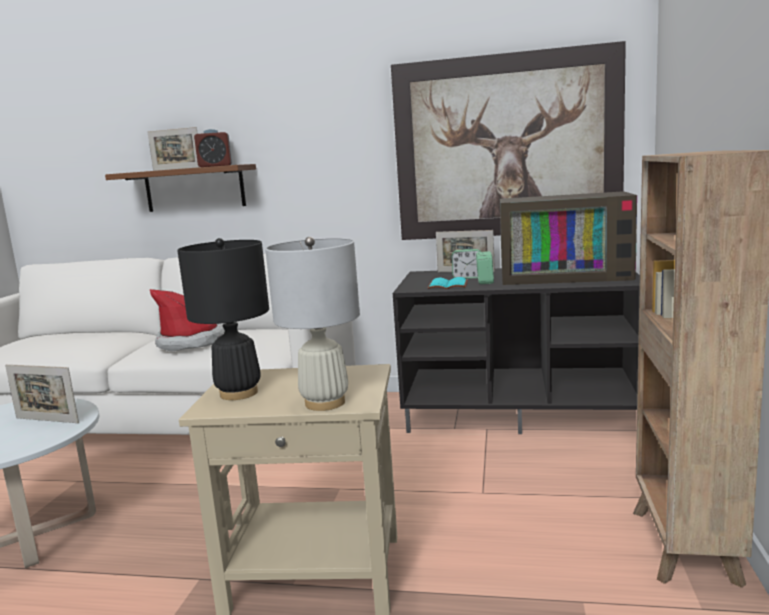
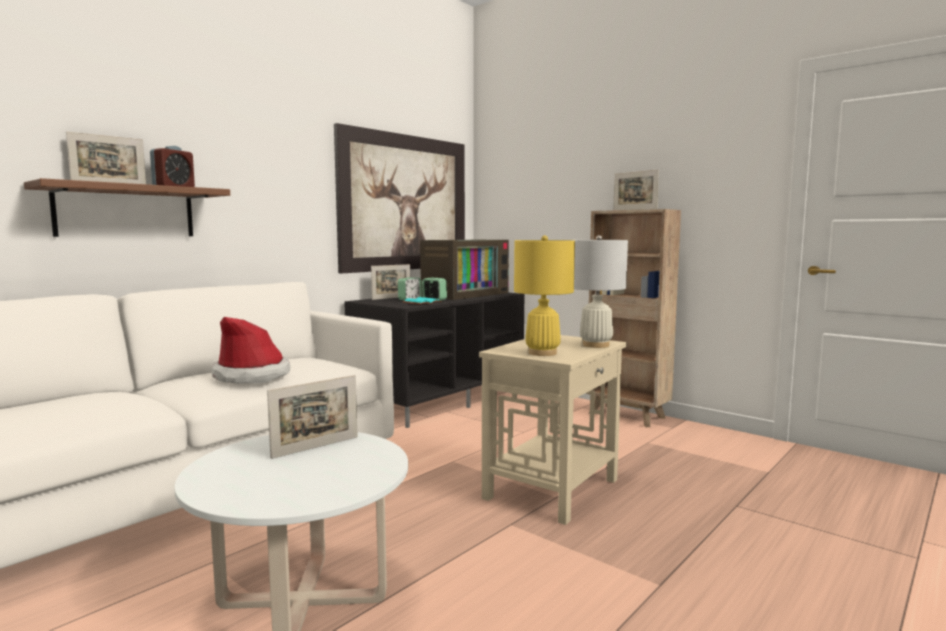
camera: 60 degrees left, 5 degrees down
black table lamp [177,238,269,400] -> yellow table lamp [514,235,575,356]
none -> picture frame [613,170,659,210]

